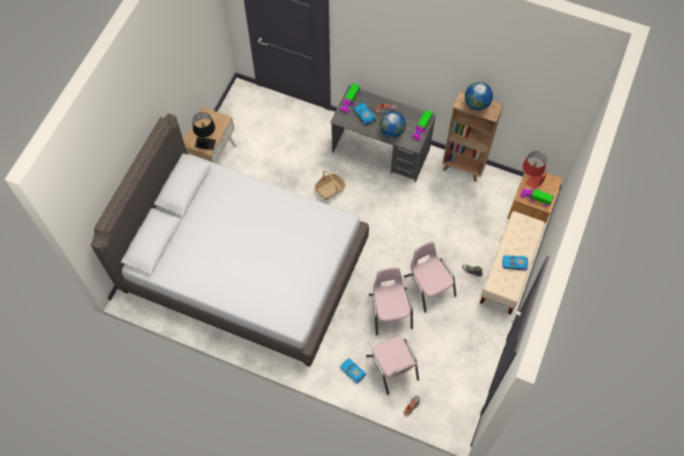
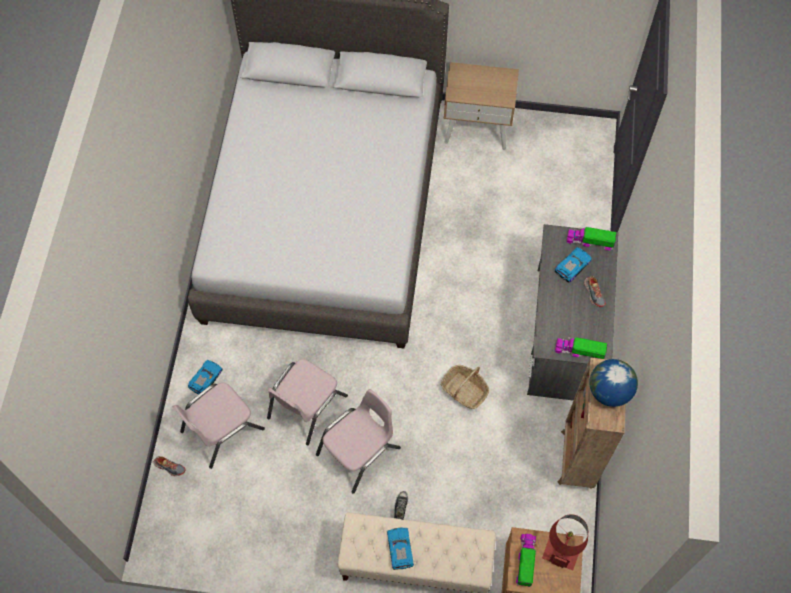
camera: 75 degrees right, 0 degrees up
black table lamp [193,112,216,150] -> none
basket [314,171,346,200] -> basket moved to [441,365,489,409]
pink chair [369,267,413,335] -> pink chair turned 150 degrees clockwise [267,359,348,445]
globe [380,111,406,138] -> none

